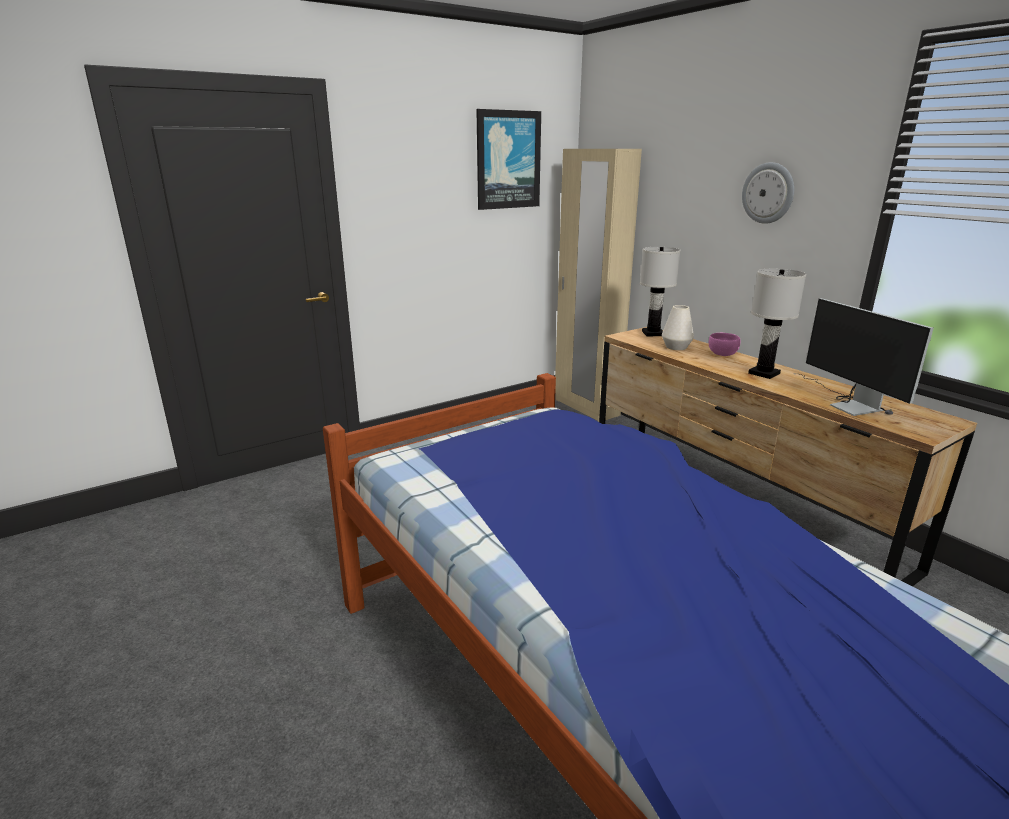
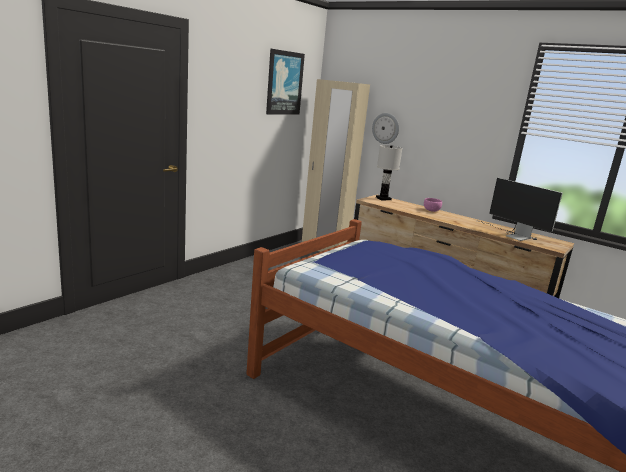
camera: 20 degrees left, 5 degrees down
white vase [662,305,694,350] -> none
wall clock [742,162,794,224] -> wall clock moved to [372,113,399,144]
white table lamp [748,269,806,379] -> none

